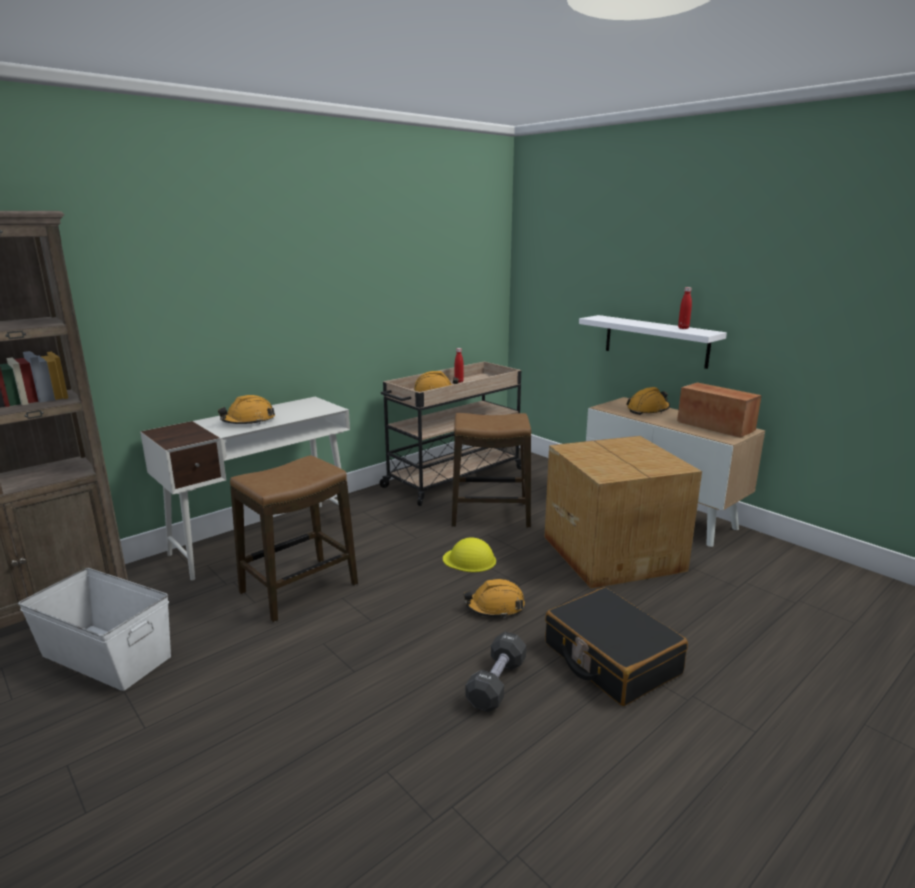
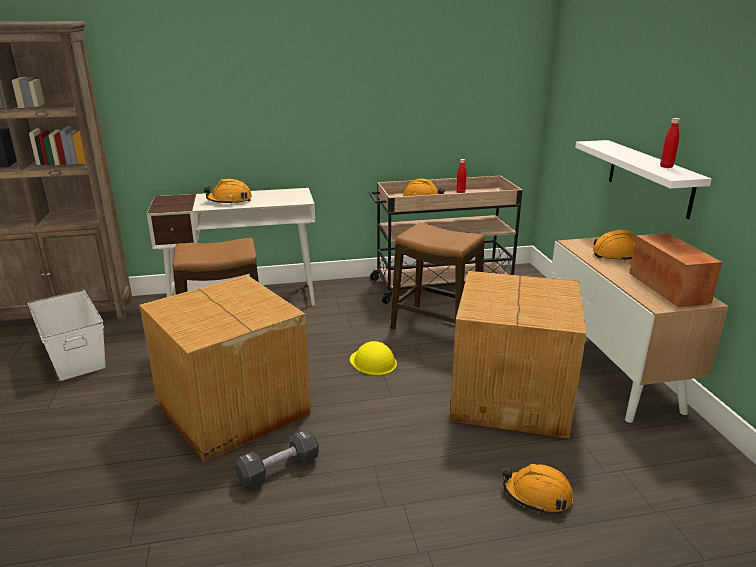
camera: 30 degrees right, 5 degrees up
orange hard hat [464,579,525,619] -> orange hard hat moved to [502,464,573,513]
black suitcase [545,587,688,706] -> none
none -> cardboard box [139,275,311,462]

